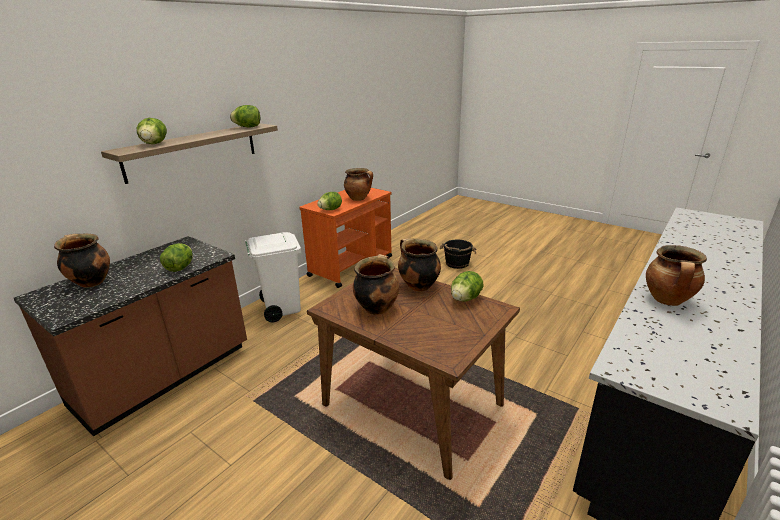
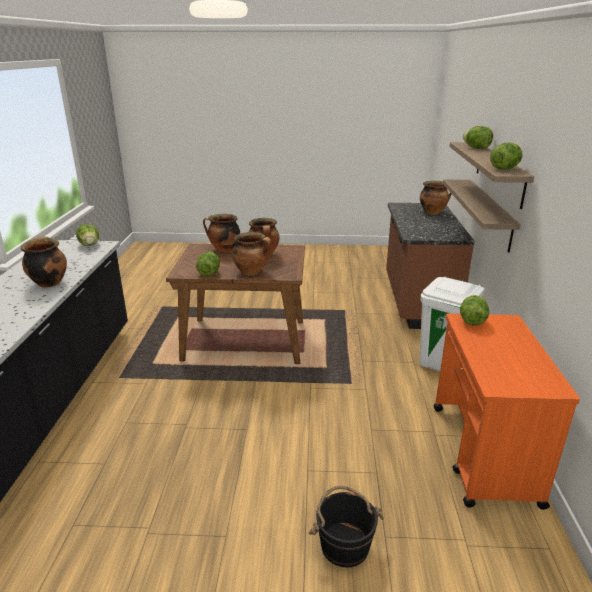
camera: 145 degrees right, 0 degrees up
lettuce [160,243,193,272] -> lettuce moved to [76,224,99,246]
cooking pot [344,168,373,201] -> cooking pot moved to [203,214,240,252]
none -> shelf [443,179,520,253]

